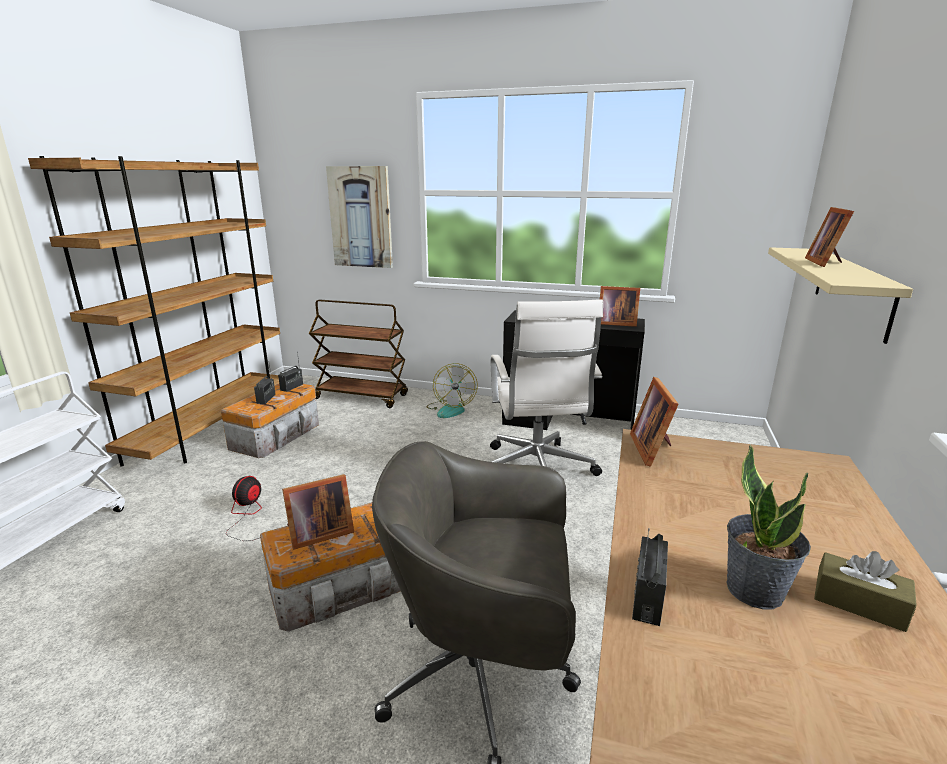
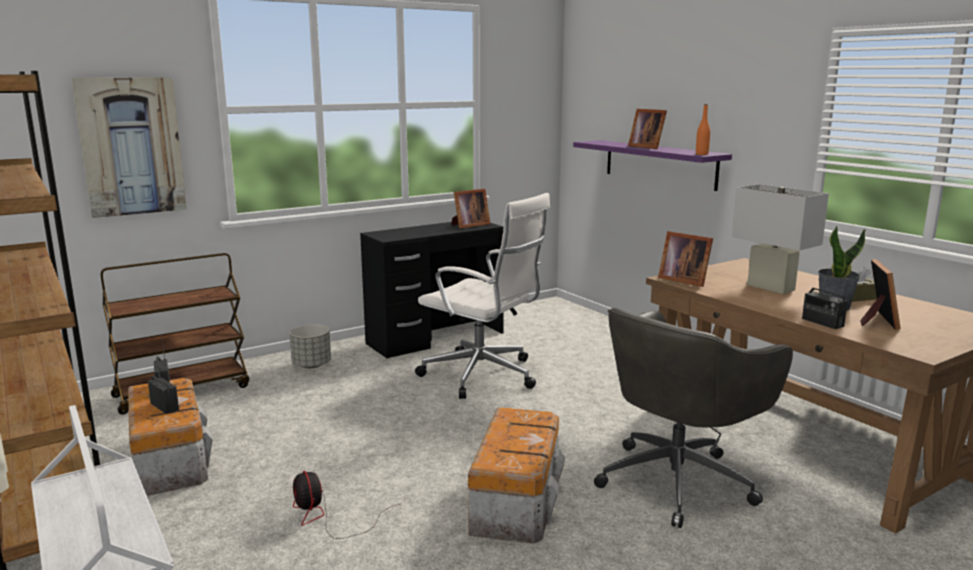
camera: 50 degrees left, 5 degrees down
picture frame [282,474,354,550] -> picture frame moved to [860,259,901,330]
fan [426,363,478,418] -> grey planter [289,324,331,368]
beige shelf [768,247,913,344] -> purple shelf [573,140,732,191]
none -> orange bottle [696,104,710,155]
none -> white table lamp [732,184,829,294]

